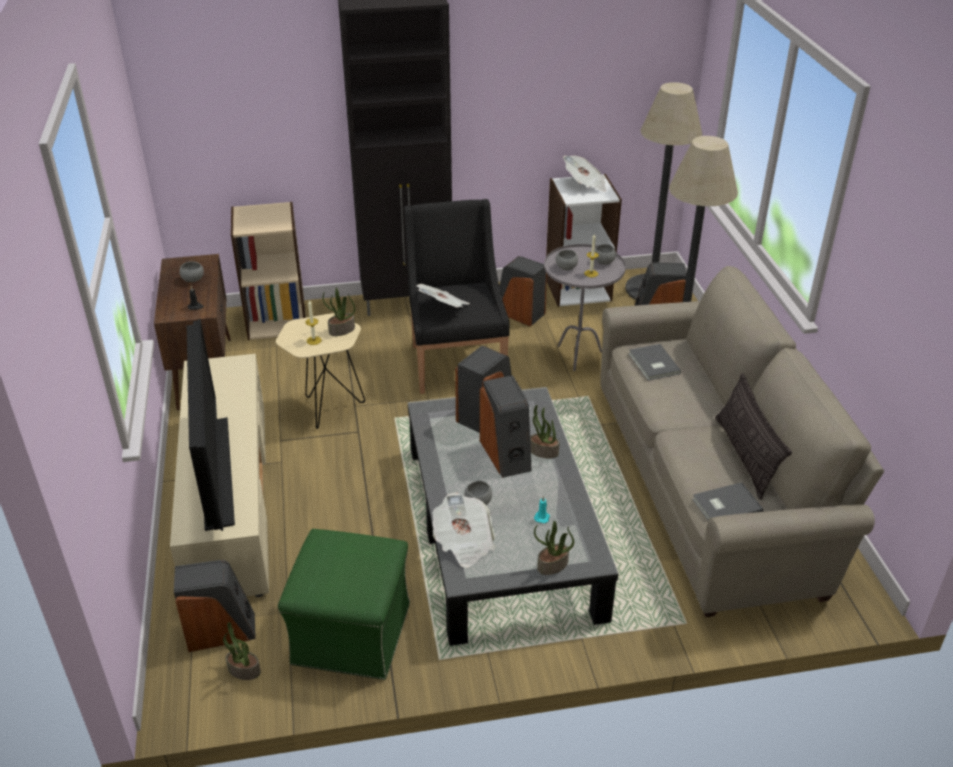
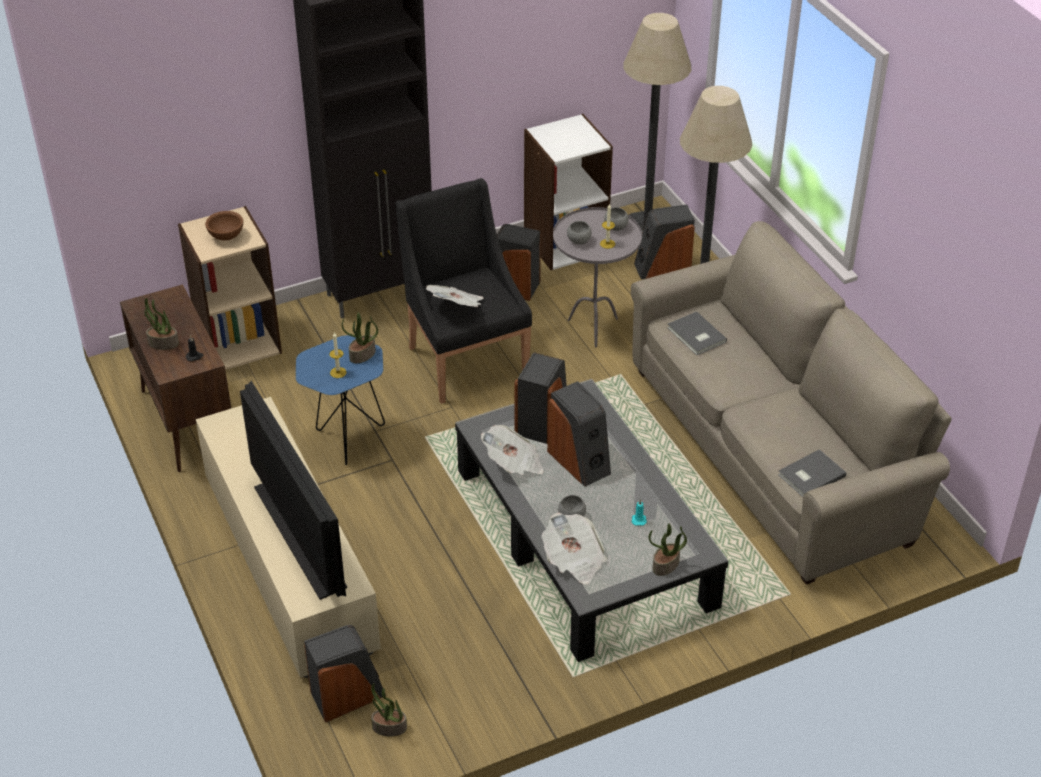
camera: 15 degrees left, 5 degrees up
grey bowl [179,262,204,282] -> none
beige side table [276,313,365,429] -> blue side table [296,335,385,465]
green ottoman [278,529,410,680] -> none
potted plant [530,405,559,459] -> potted plant moved to [144,298,179,350]
newspaper [563,155,606,191] -> newspaper moved to [481,425,544,475]
pillow [715,373,792,500] -> none
none -> brown bowl [205,211,243,241]

